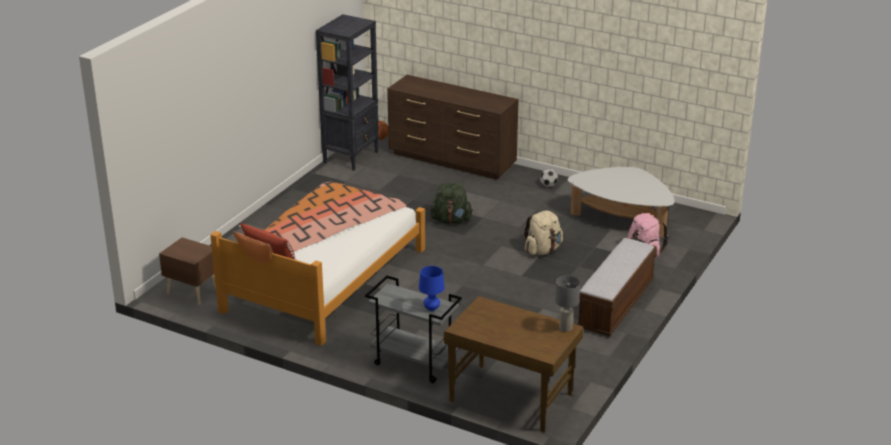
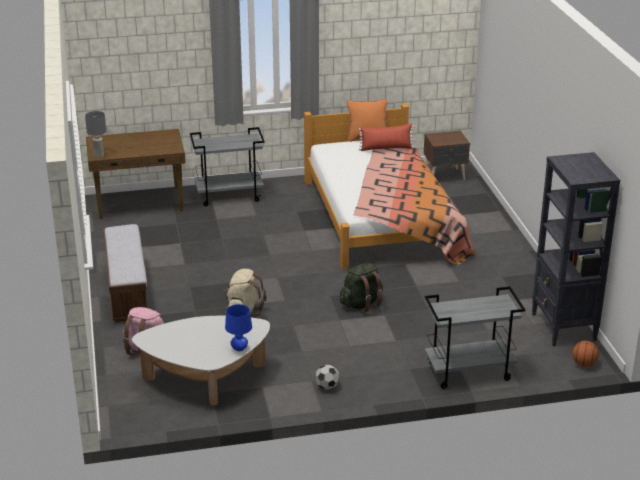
camera: 140 degrees right, 0 degrees up
brown dresser [387,75,519,180] -> grey cart [425,286,525,389]
blue table lamp [419,266,445,311] -> blue table lamp moved to [225,304,252,351]

